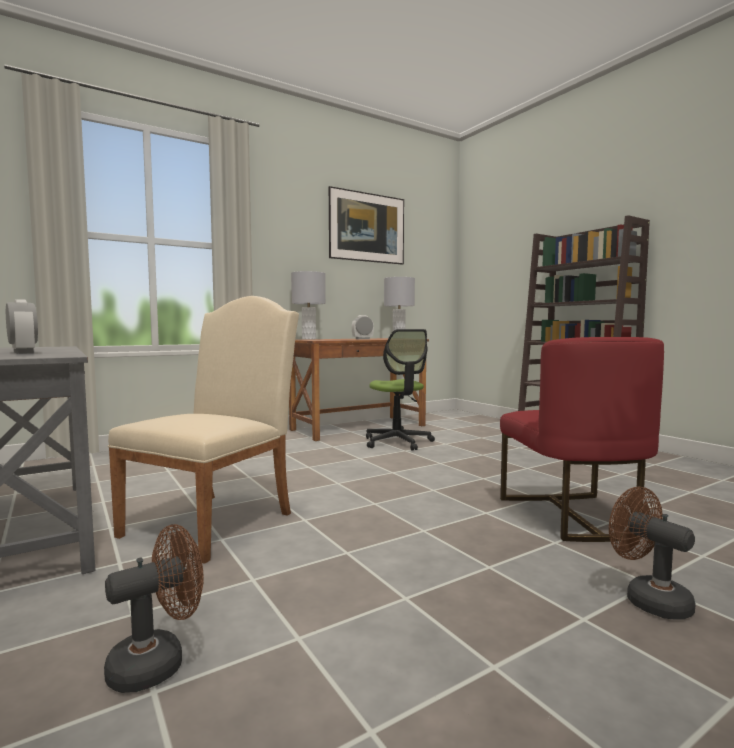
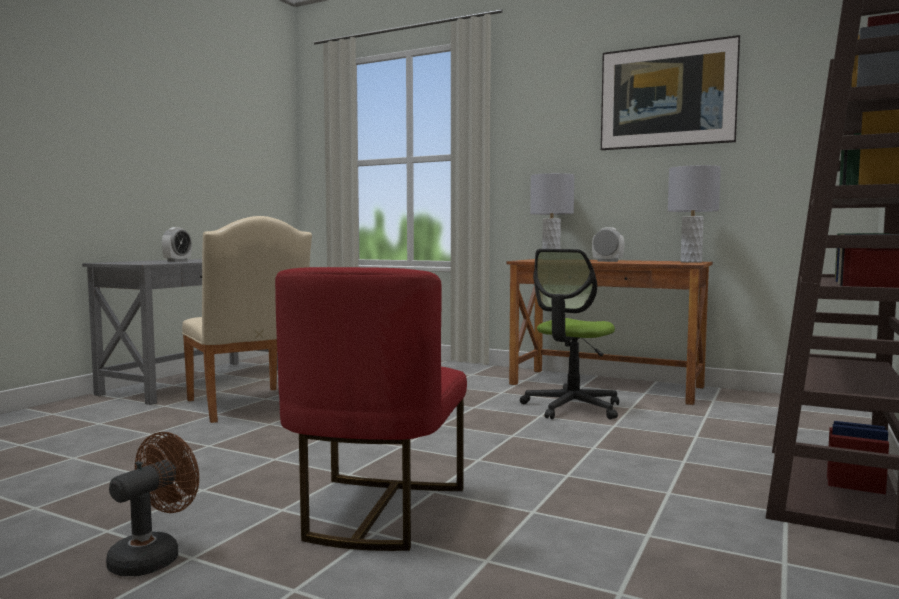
camera: 60 degrees right, 0 degrees up
brown fan [104,524,204,693] -> none
beige chair [107,296,299,564] -> beige chair turned 60 degrees clockwise [182,216,312,423]
red chair [500,337,664,542] -> red chair turned 45 degrees counterclockwise [275,267,467,551]

